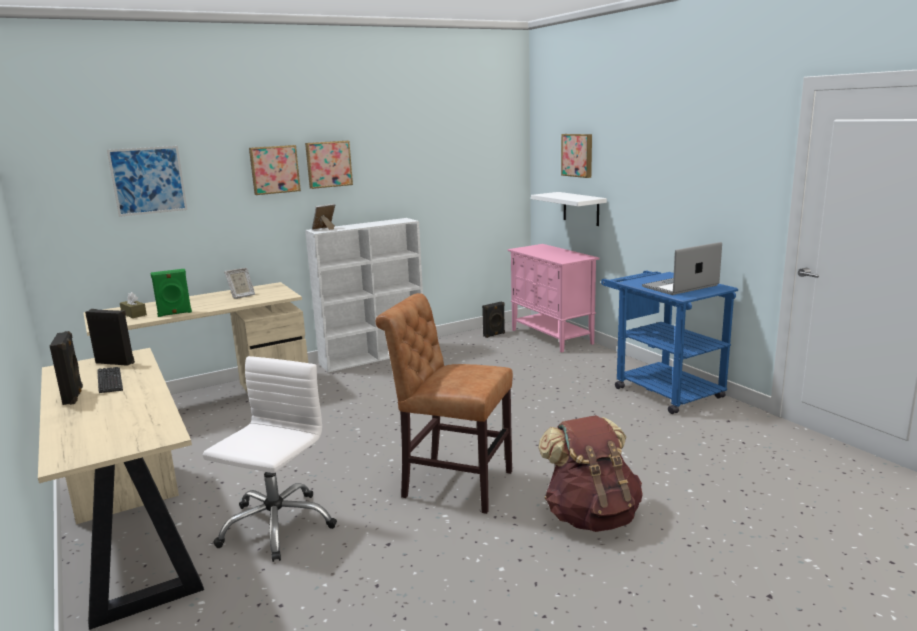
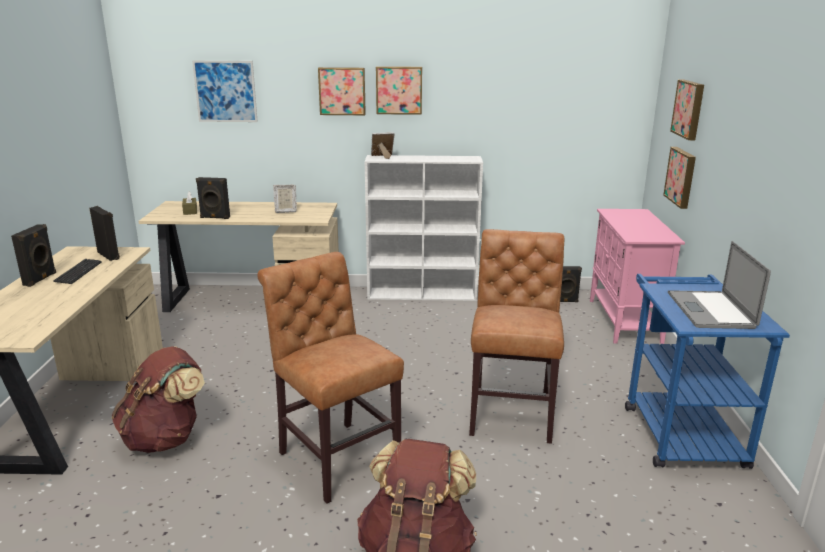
camera: 30 degrees right, 5 degrees up
green speaker [150,269,192,317] -> black speaker [196,177,230,219]
white office chair [203,356,337,562] -> brown backpack [112,346,205,453]
white shelf [531,192,607,226] -> picture [663,147,696,209]
laptop [642,242,722,295] -> laptop turned 90 degrees counterclockwise [668,241,771,329]
none -> brown chair [469,229,565,444]

